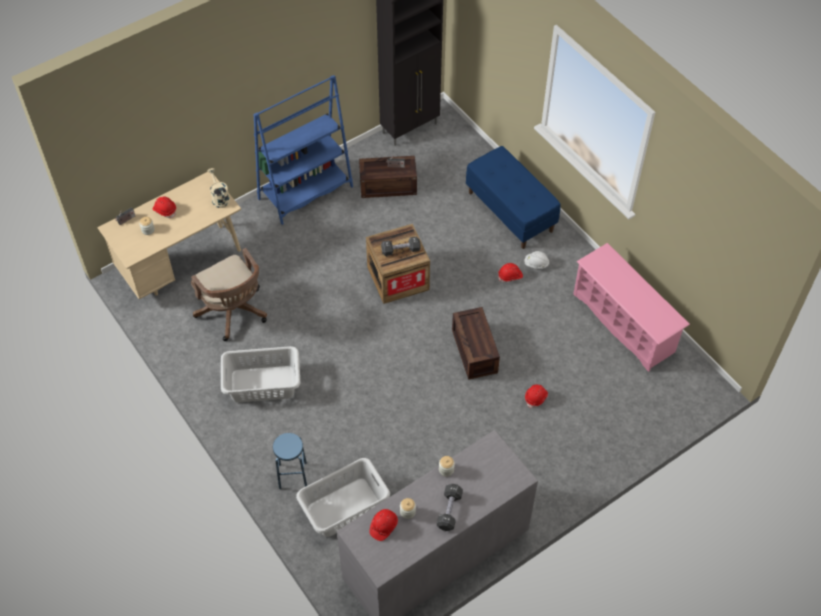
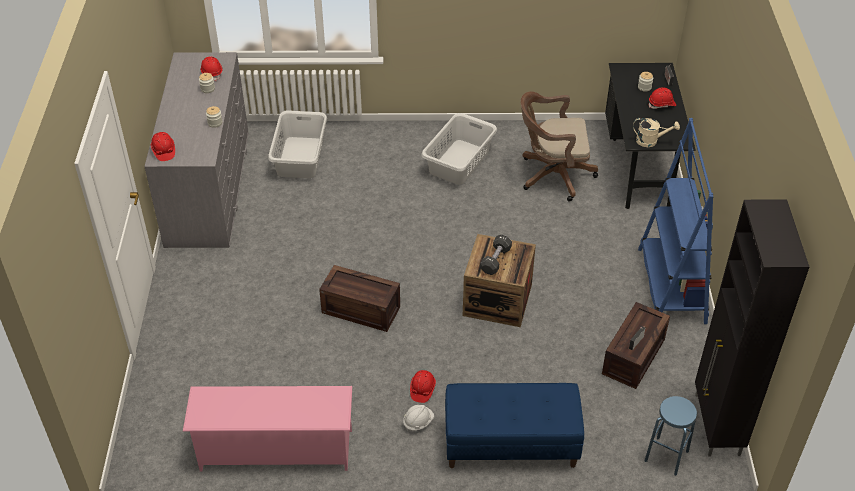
camera: 125 degrees right, 10 degrees down
beige desk [97,172,241,299] -> black desk [605,63,696,209]
blue stool [273,433,307,489] -> blue stool moved to [644,396,697,476]
black dumbbell [437,484,463,531] -> none
red hard hat [525,384,548,408] -> red hard hat moved to [150,132,175,161]

